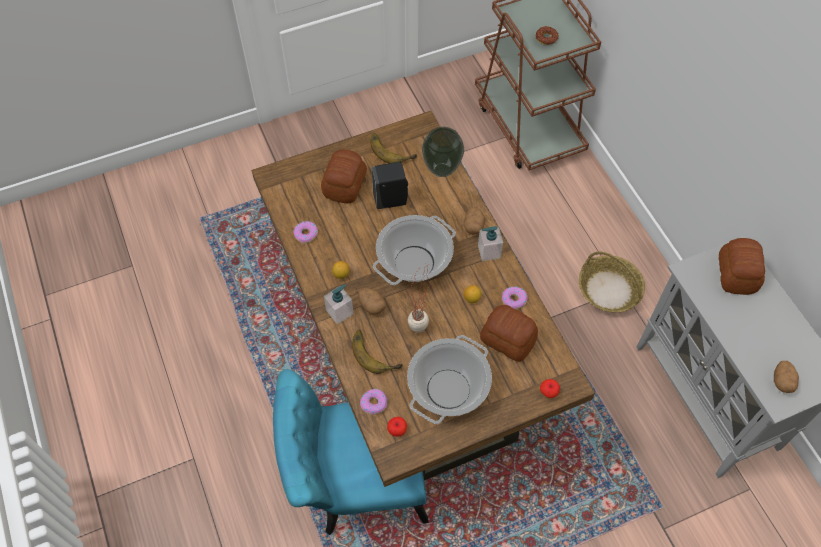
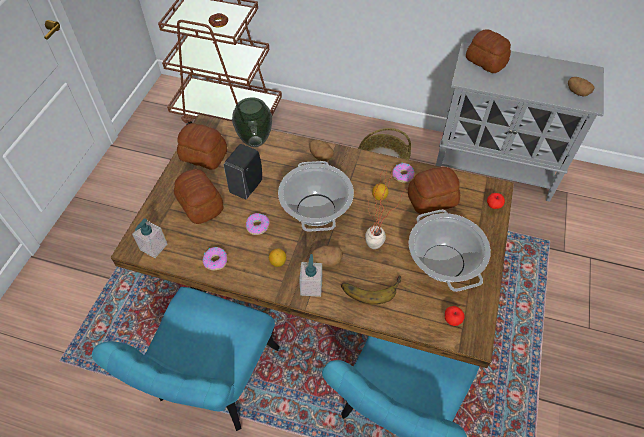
camera: 50 degrees left, 5 degrees down
donut [360,389,387,415] -> donut moved to [246,213,270,235]
banana [370,133,417,163] -> bread [177,123,227,170]
soap dispenser [478,226,503,261] -> soap dispenser moved to [132,219,167,258]
none -> turquoise chair [92,287,280,431]

